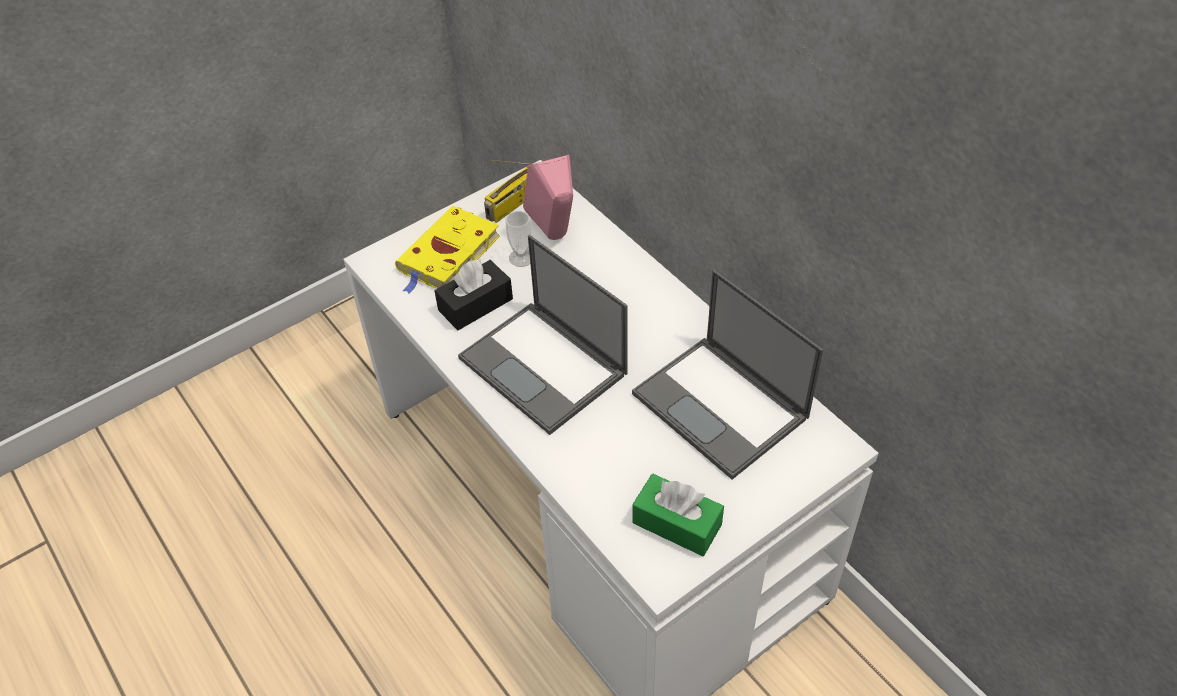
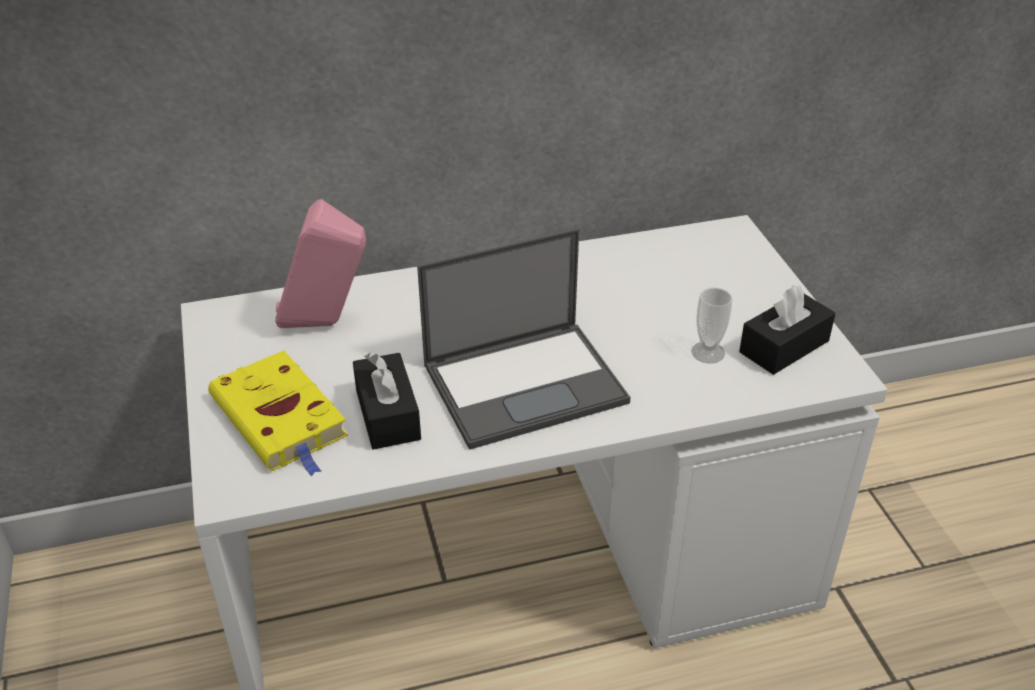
camera: 70 degrees left, 10 degrees down
radio [484,159,532,223] -> none
cup [505,211,531,267] -> cup moved to [691,288,733,363]
laptop [632,270,823,479] -> none
green tissue box [632,474,724,556] -> black tissue box [739,285,835,375]

